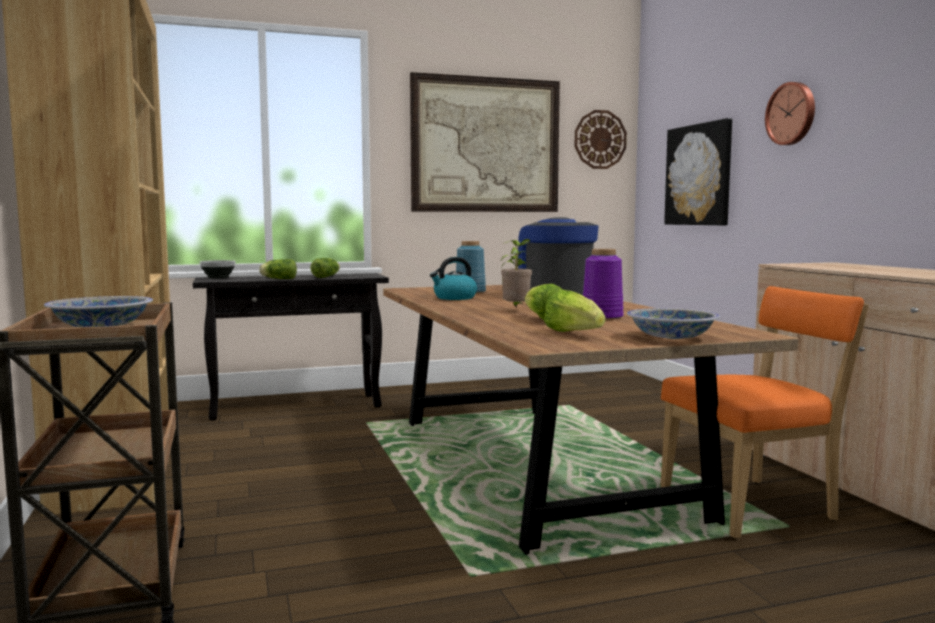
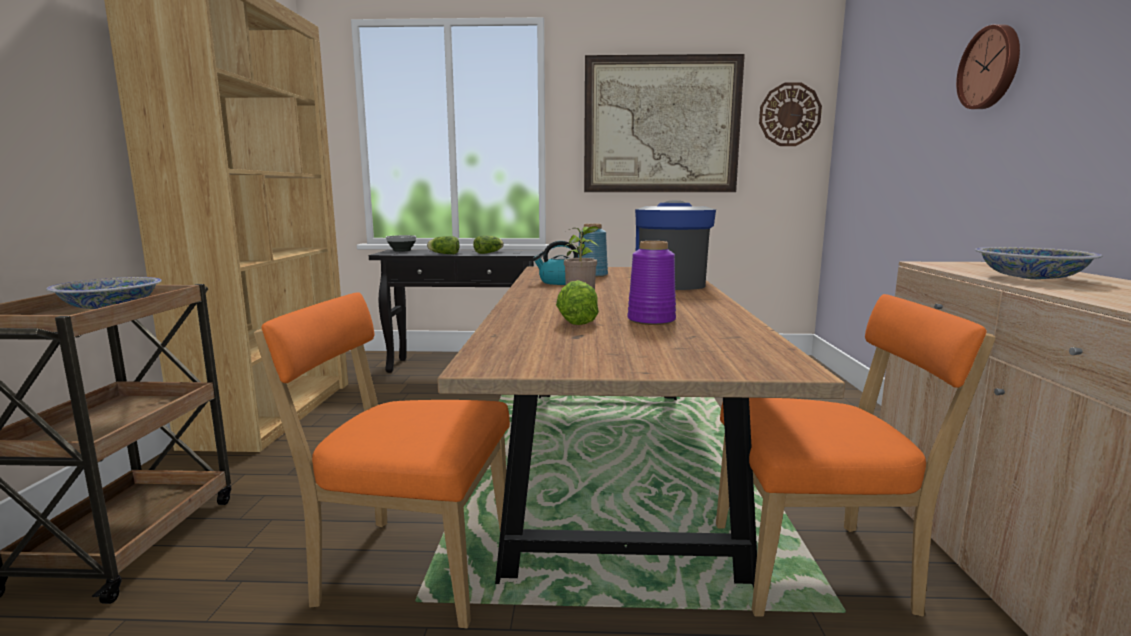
camera: 20 degrees right, 5 degrees up
lettuce [544,290,605,332] -> none
bowl [627,308,720,339] -> bowl moved to [975,247,1102,279]
picture [664,118,732,226] -> none
none -> orange chair [254,292,510,628]

